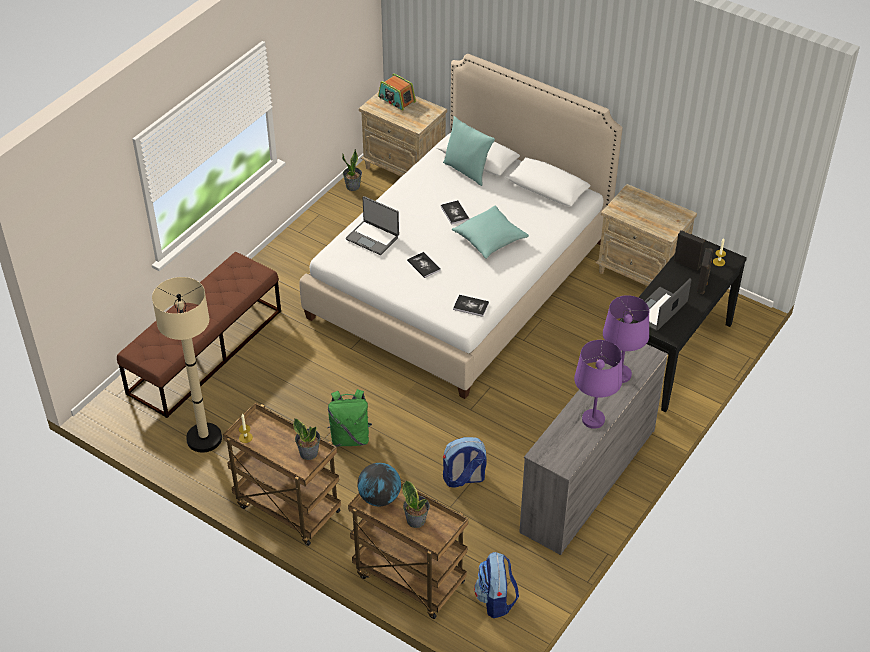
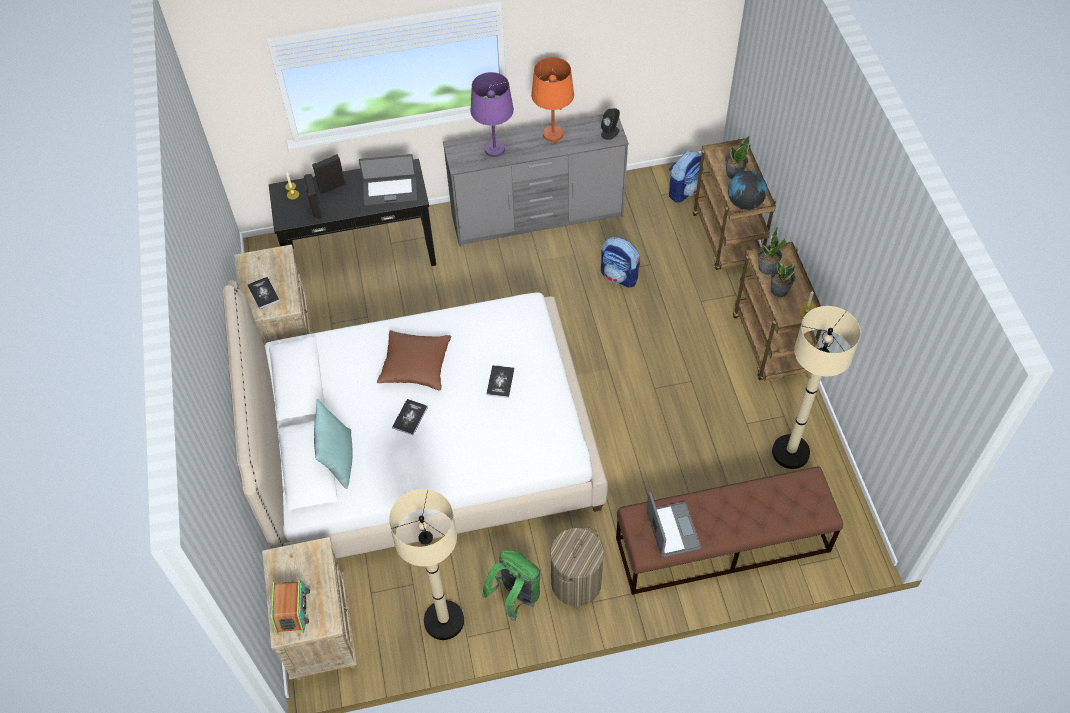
camera: 135 degrees left, 10 degrees up
green backpack [327,389,372,447] -> green backpack moved to [482,550,540,621]
potted plant [342,149,362,191] -> potted plant moved to [771,259,796,297]
laptop [346,196,399,255] -> laptop moved to [646,492,701,558]
turquoise pillow [452,206,529,259] -> brown pillow [377,330,451,391]
book [453,295,489,317] -> book moved to [247,277,280,309]
purple table lamp [574,340,622,429] -> orange table lamp [531,57,574,142]
none -> beige floor lamp [389,489,464,640]
none -> laundry basket [550,527,604,606]
none -> black speaker [601,108,620,140]

